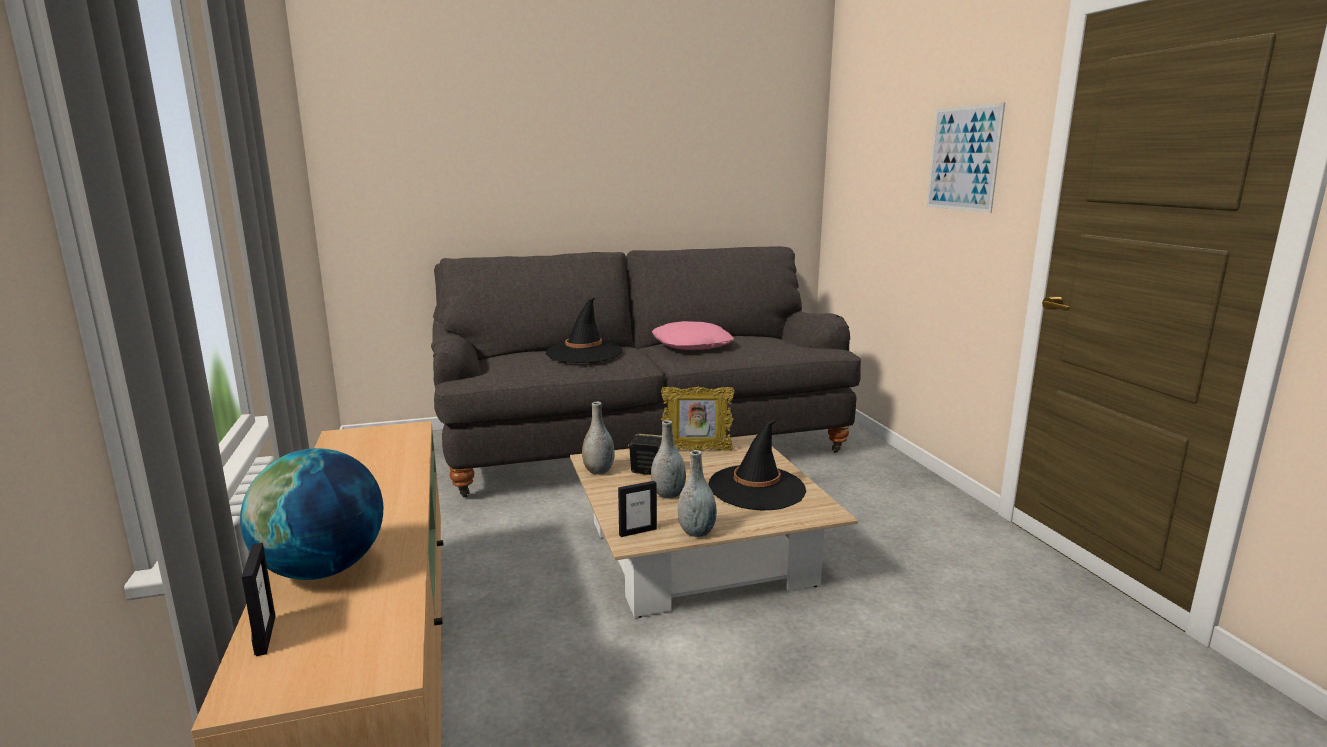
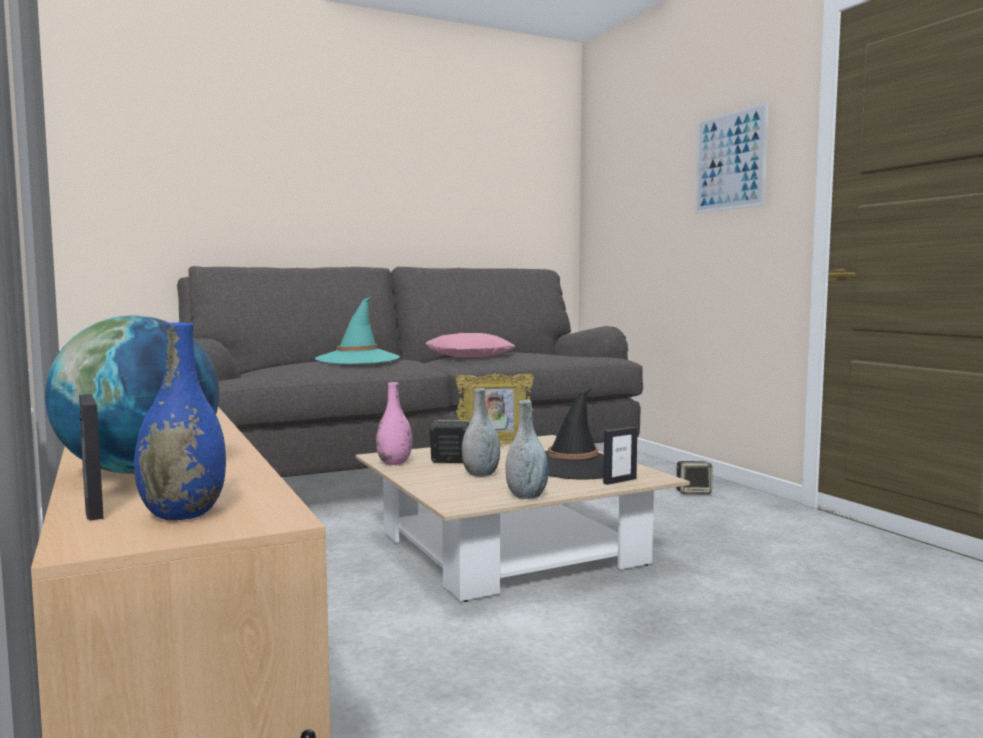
camera: 10 degrees left, 10 degrees down
black hat [546,298,623,363] -> turquoise hat [315,296,400,364]
grey vase [582,402,615,474] -> pink vase [376,382,412,465]
picture frame [618,481,657,537] -> picture frame moved to [603,427,637,485]
none -> blue vase [134,322,226,521]
none -> speaker [676,461,713,494]

